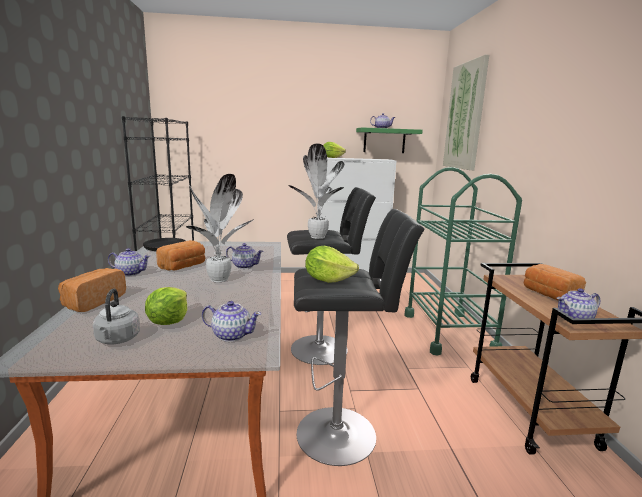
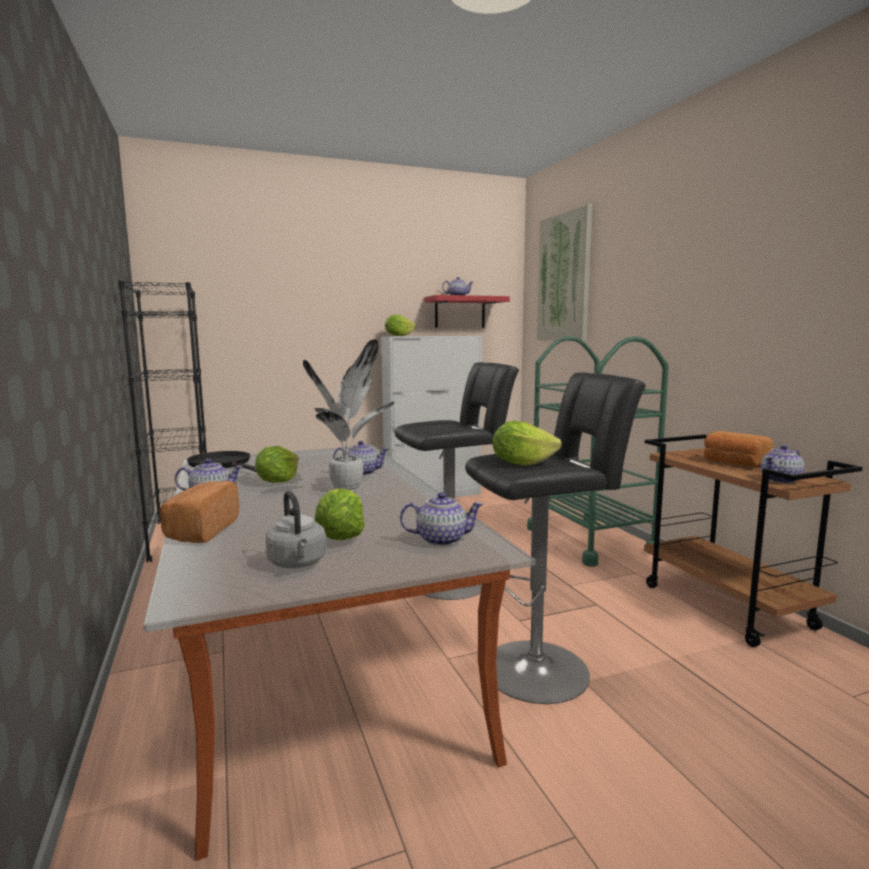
camera: 15 degrees left, 5 degrees down
bread [156,240,205,271] -> lettuce [255,446,299,483]
potted plant [288,144,344,239] -> none
green shelf [356,127,423,153] -> red shelf [424,295,510,328]

